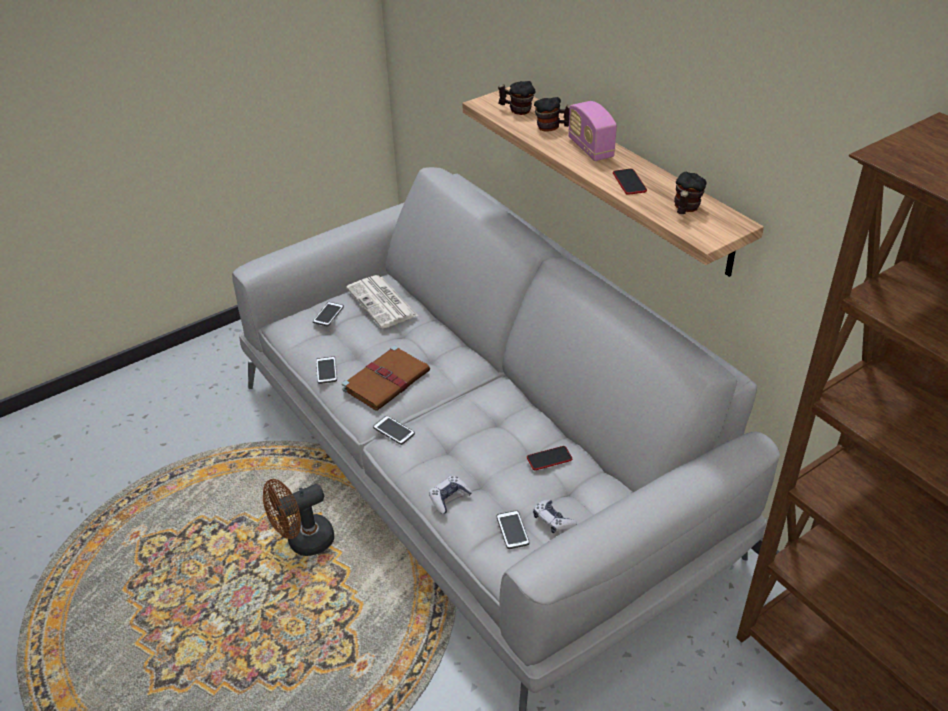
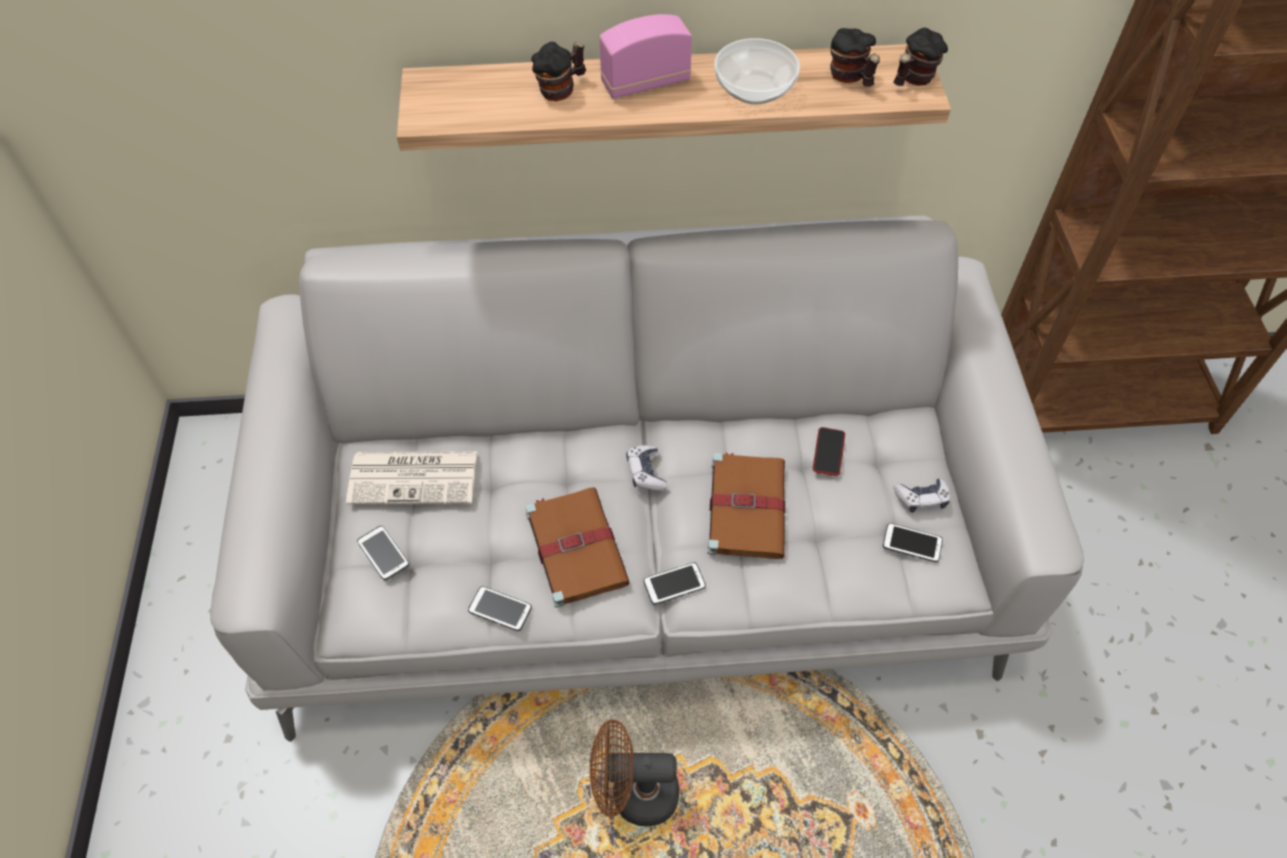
camera: 60 degrees left, 15 degrees up
brown fan [263,479,334,556] -> brown fan turned 90 degrees clockwise [590,719,679,826]
game controller [429,475,472,514] -> game controller moved to [626,445,668,491]
mug [498,81,536,115] -> mug moved to [893,28,948,86]
radio [568,101,617,161] -> radio turned 150 degrees clockwise [599,14,692,99]
phone [613,169,647,195] -> bowl [714,38,800,105]
none -> brown book [708,453,785,559]

